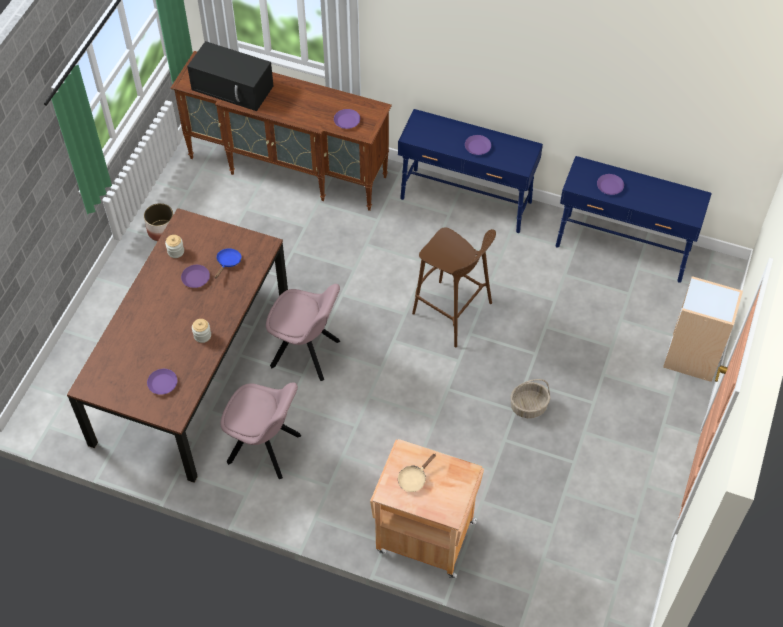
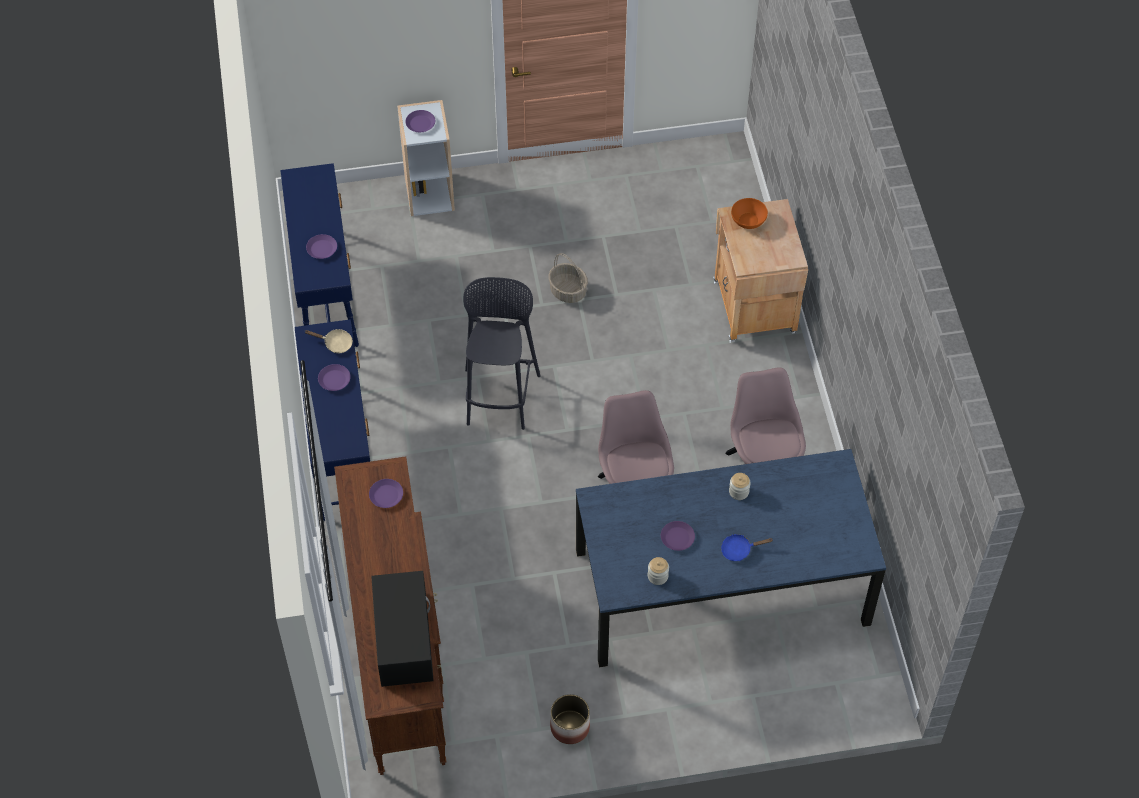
camera: 120 degrees left, 0 degrees up
brown dining table [67,208,288,483] -> blue dining table [576,449,886,667]
purple plate [147,369,177,395] -> purple plate moved to [406,110,435,132]
blue frying pan [215,248,241,278] -> blue frying pan moved to [721,534,773,561]
beige frying pan [398,454,436,492] -> beige frying pan moved to [305,329,353,353]
brown stool [412,227,496,347] -> grey stool [463,277,541,430]
none -> orange bowl [731,198,768,229]

